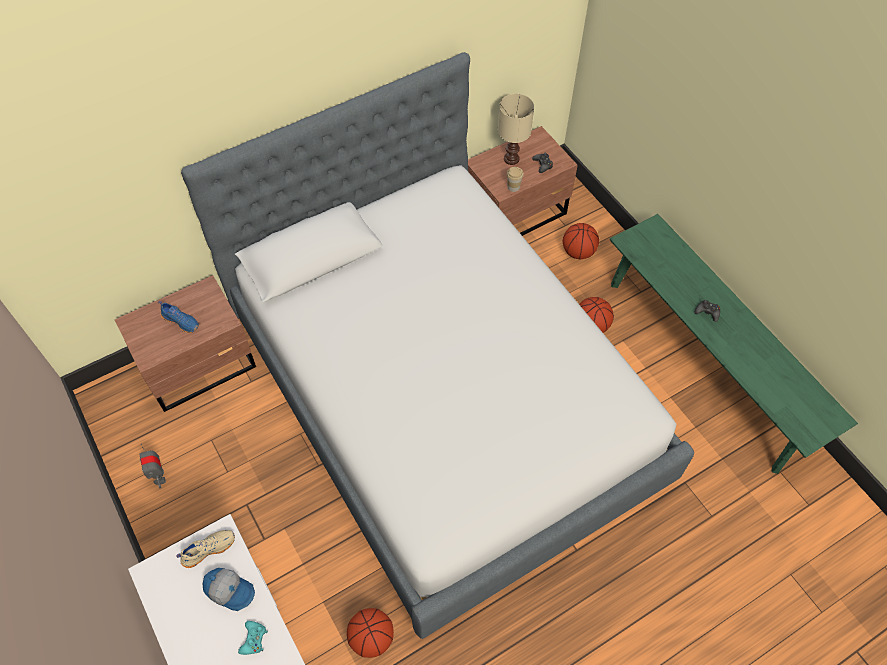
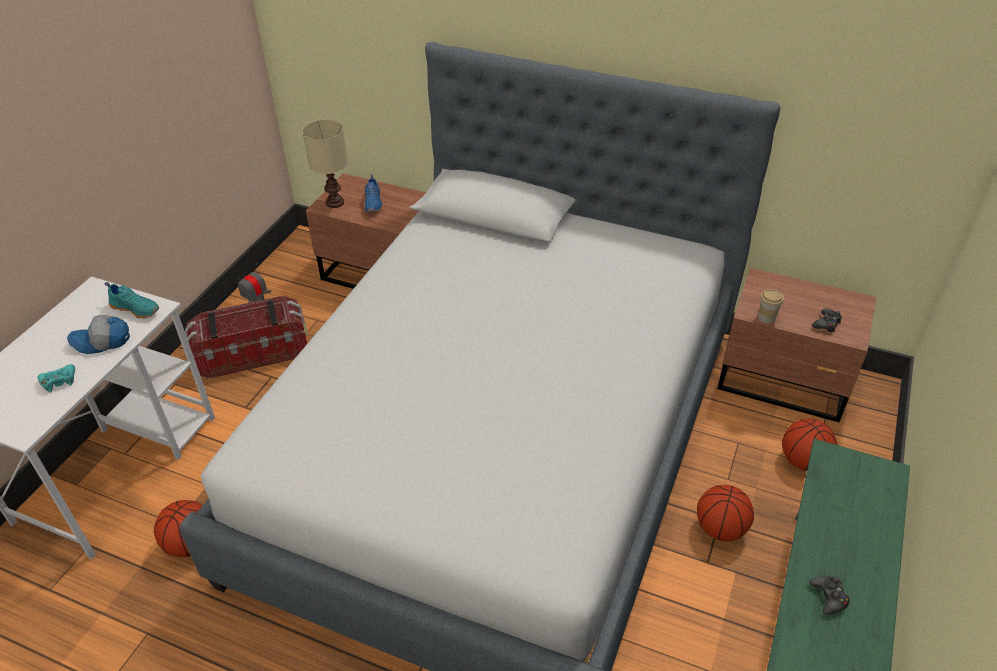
camera: 55 degrees right, 15 degrees down
beige shoe [176,530,235,568] -> turquoise shoe [105,282,159,318]
cap [202,568,255,611] -> cap turned 90 degrees clockwise [67,314,130,354]
beige table lamp [498,94,534,165] -> beige table lamp moved to [302,119,348,208]
none -> storage box [185,296,308,379]

